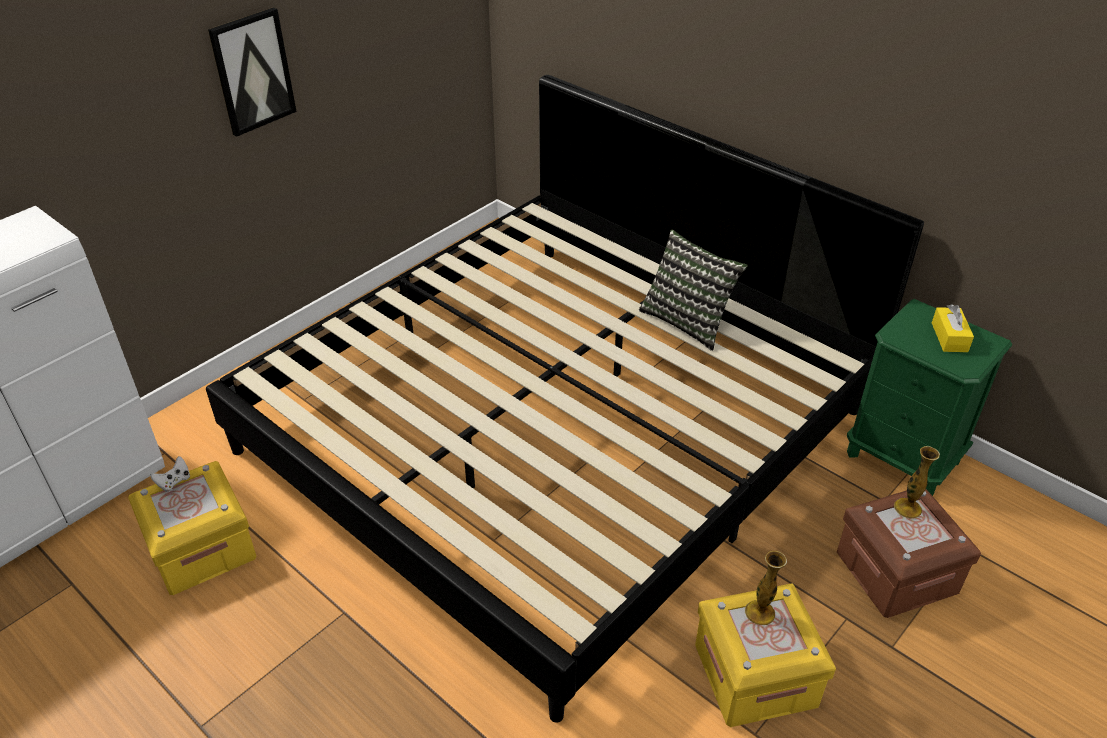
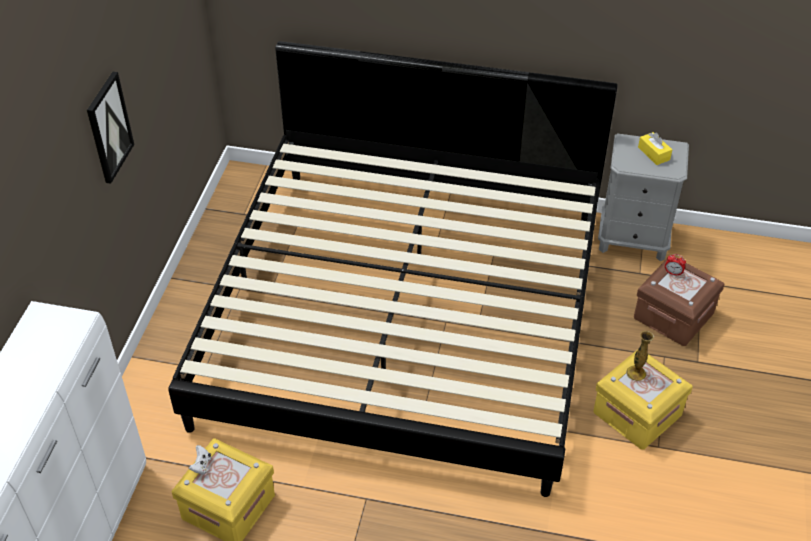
camera: 30 degrees left, 5 degrees up
pillow [639,230,748,351] -> none
green nightstand [847,299,1012,496] -> grey nightstand [598,133,689,261]
vase [894,446,940,519] -> alarm clock [665,254,686,276]

